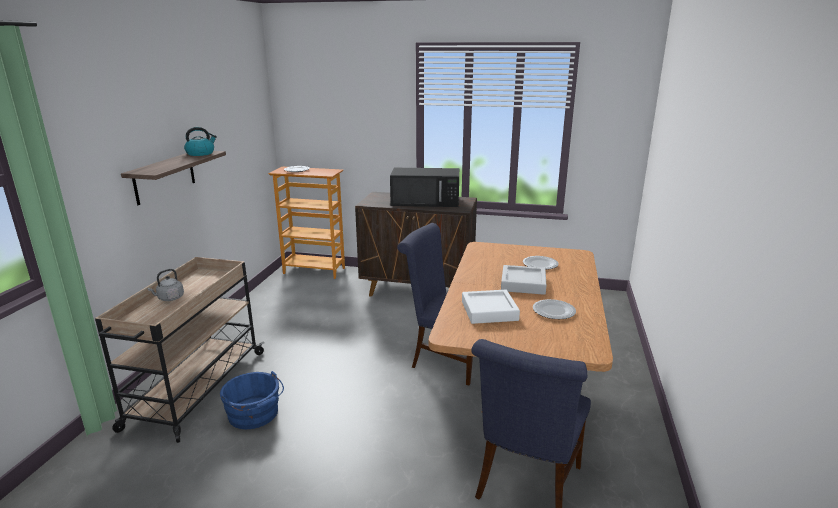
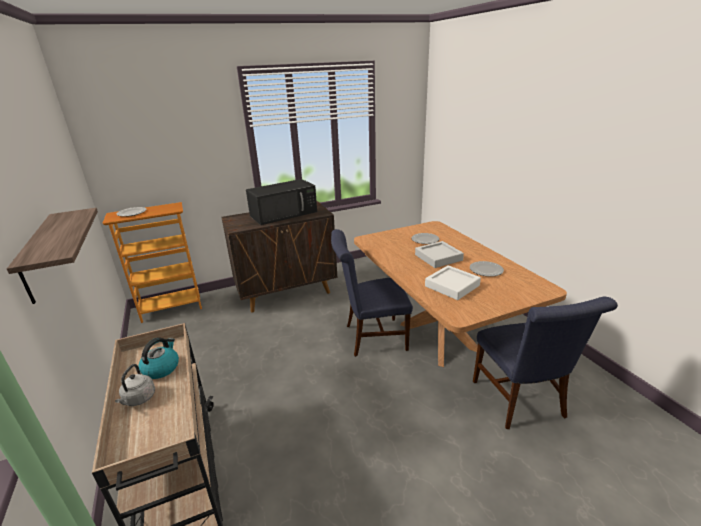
camera: 35 degrees left, 5 degrees up
kettle [184,127,217,156] -> kettle moved to [138,338,179,379]
blue bucket [220,371,284,429] -> none

